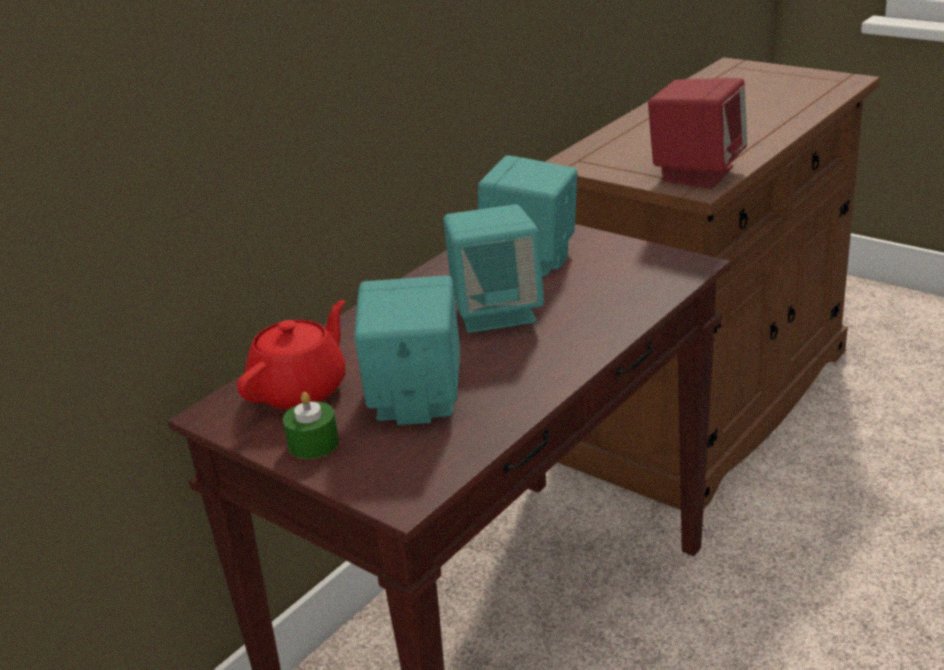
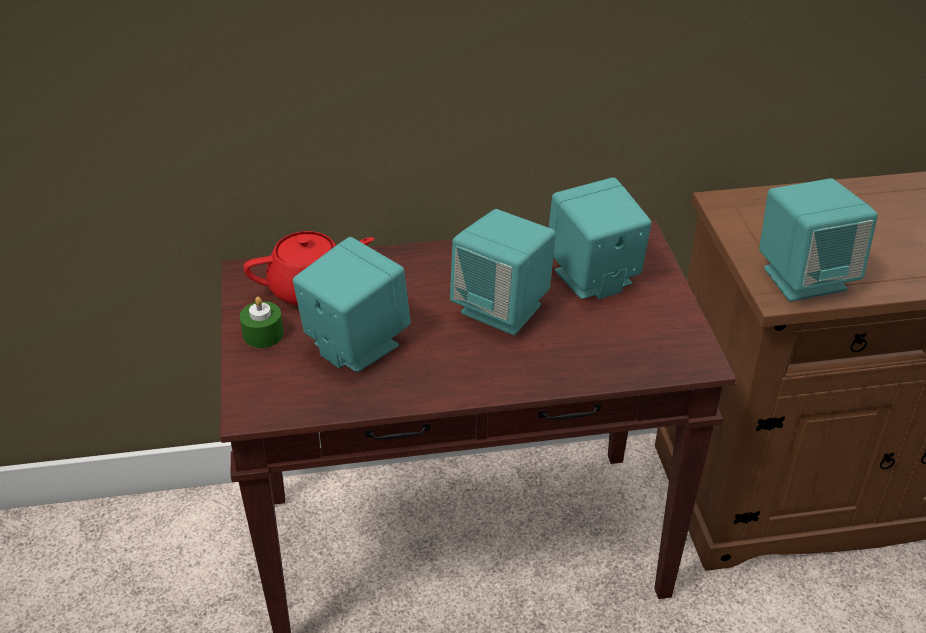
camera: 40 degrees right, 10 degrees up
red speaker [648,78,747,189] -> turquoise speaker [759,178,878,301]

